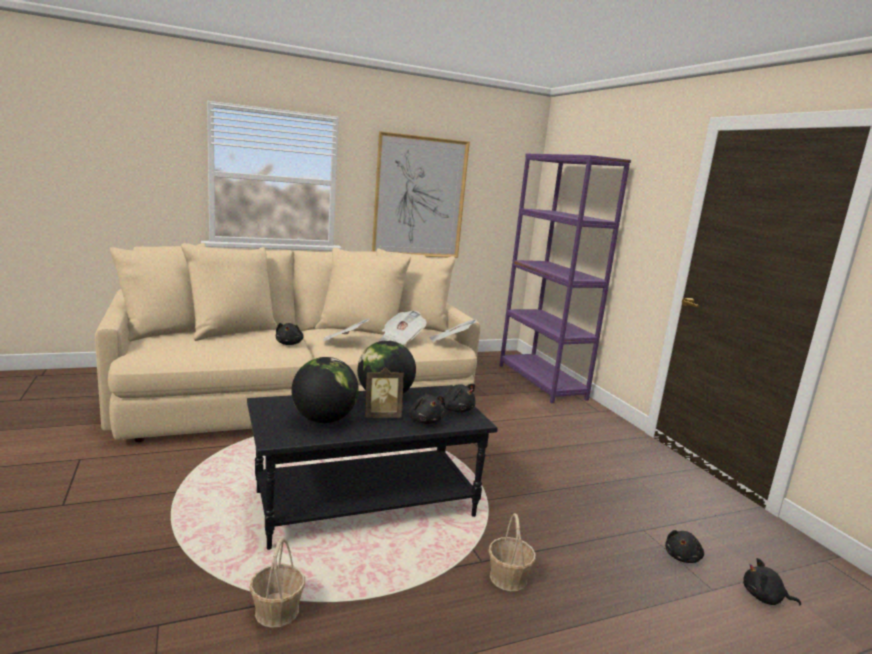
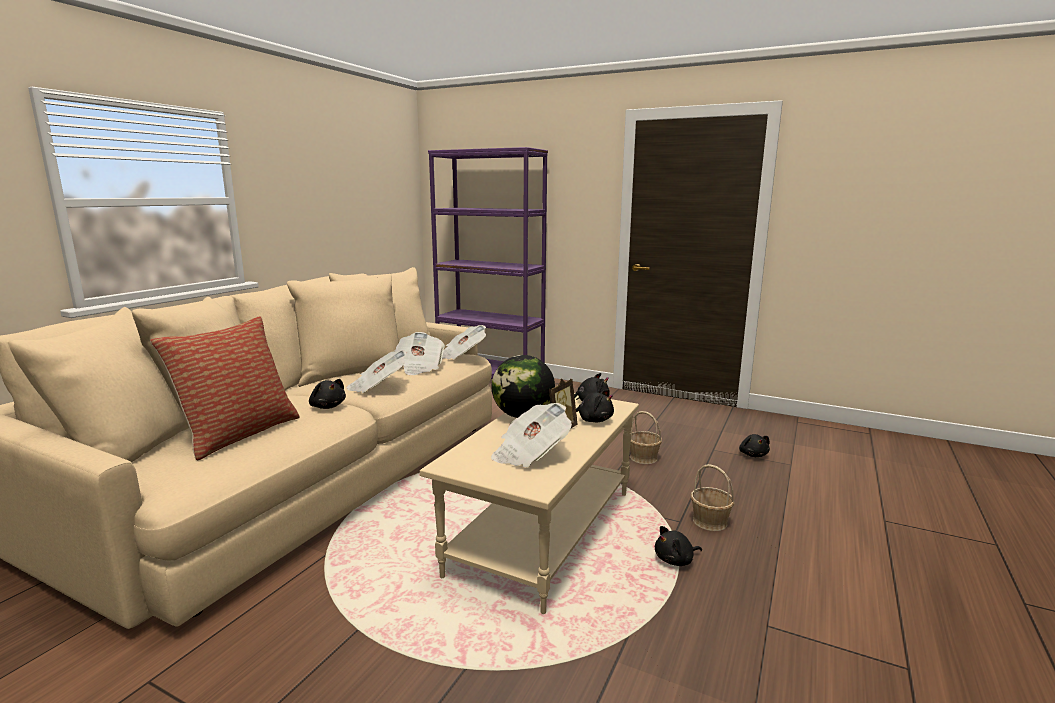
camera: 40 degrees left, 0 degrees up
black coffee table [247,385,498,550] -> beige coffee table [420,393,639,614]
basket [250,538,305,628] -> basket moved to [630,411,662,464]
globe [291,357,359,423] -> newspaper [491,403,572,467]
picture [372,131,470,258] -> none
black plush toy [743,558,801,606] -> black plush toy moved to [655,526,702,566]
none -> pillow [150,316,299,461]

